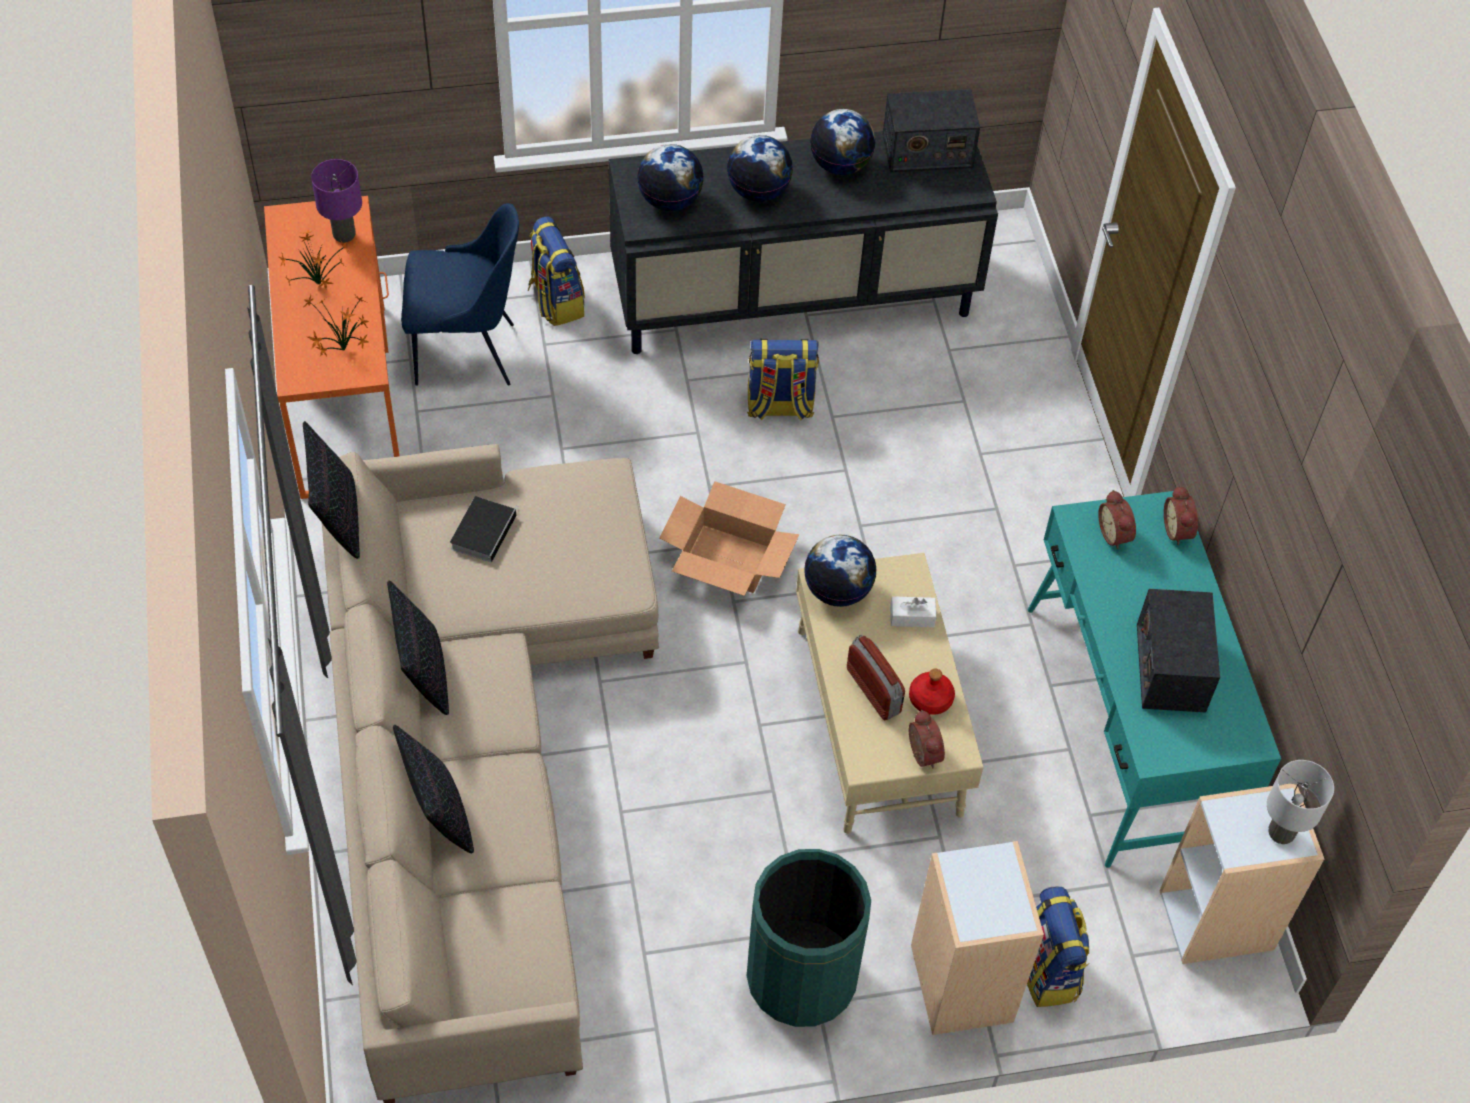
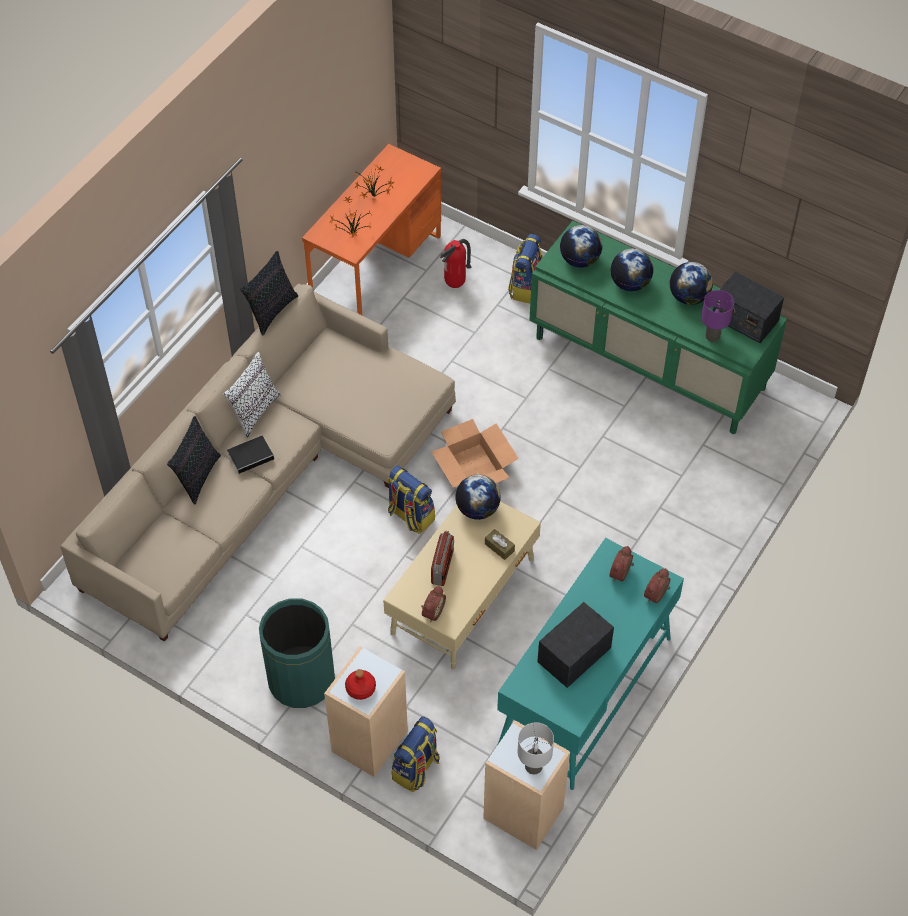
camera: 45 degrees right, 0 degrees up
purple table lamp [311,159,362,243] -> purple table lamp moved to [701,290,734,342]
black pillow [387,580,449,715] -> white pillow [223,352,281,438]
blue chair [401,203,519,386] -> fire extinguisher [440,239,471,288]
book [450,496,518,563] -> book moved to [227,435,280,474]
black cabinet [609,131,998,354] -> green cabinet [529,221,787,434]
backpack [747,339,819,421] -> backpack moved to [388,466,435,534]
white tissue box [890,596,936,627] -> brown tissue box [485,529,515,560]
red bottle [909,669,955,715] -> red bottle moved to [345,669,376,700]

